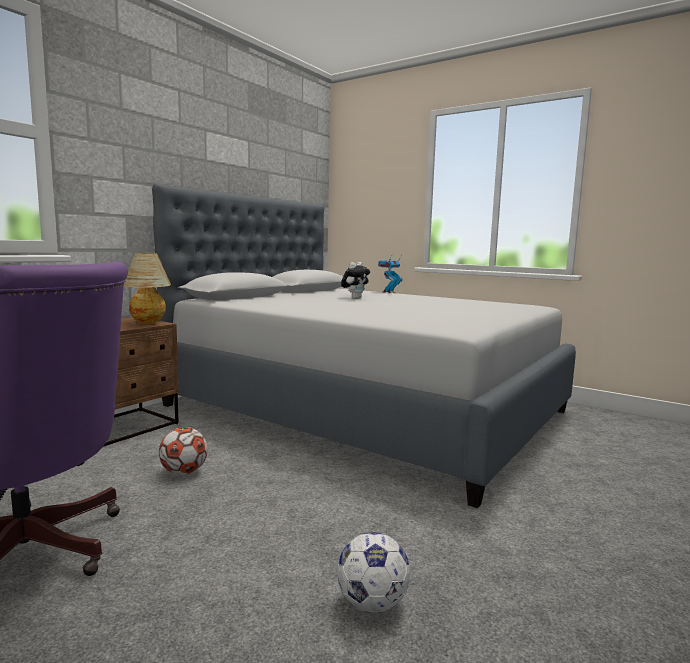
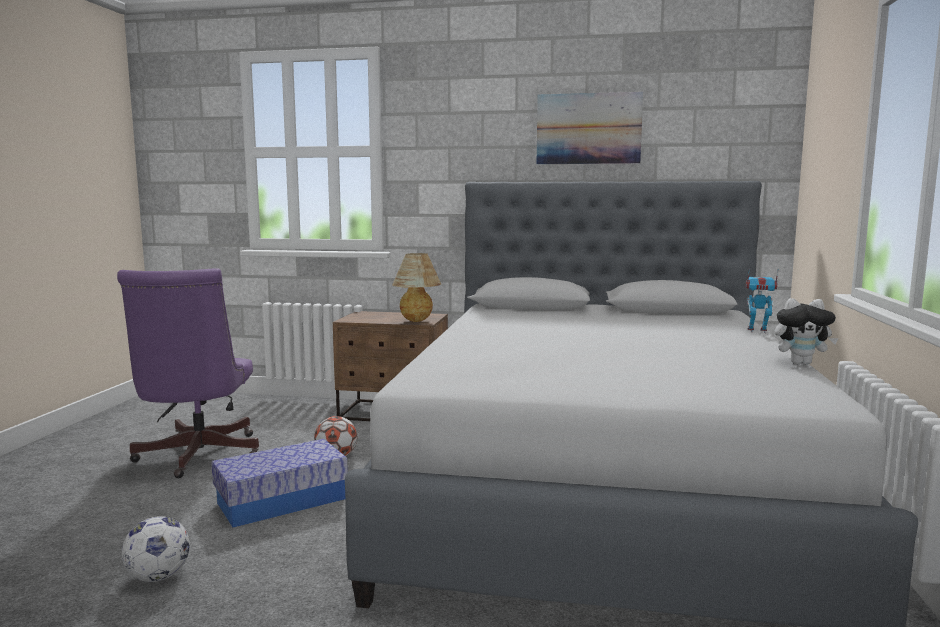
camera: 65 degrees right, 0 degrees up
plush toy [341,262,370,299] -> plush toy moved to [774,298,839,365]
none -> storage box [211,439,348,527]
none -> picture [537,92,643,164]

